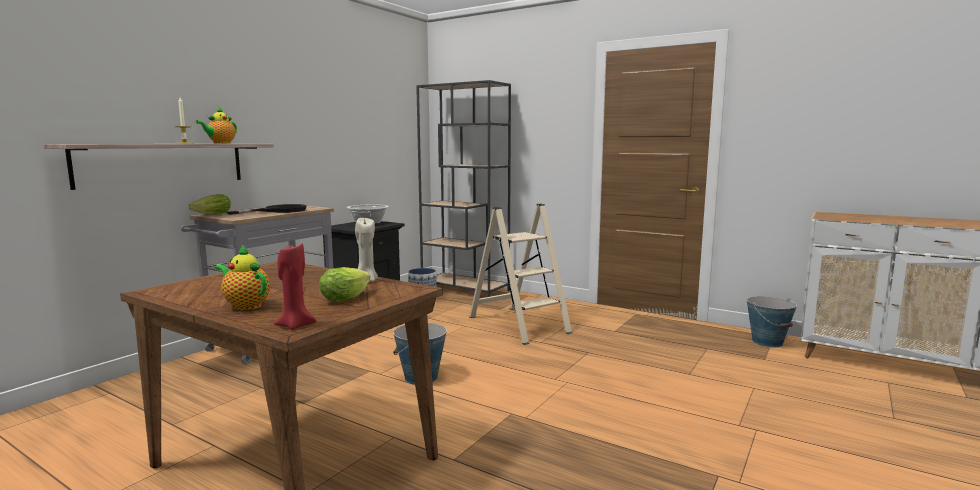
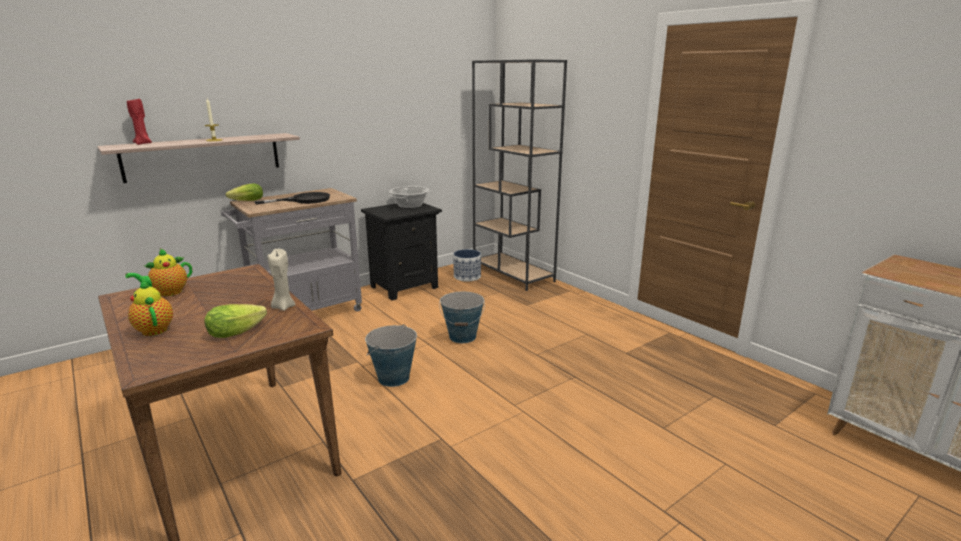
camera: 20 degrees right, 10 degrees up
teapot [195,107,237,143] -> teapot moved to [125,248,192,296]
red candle [274,243,316,330] -> red candle moved to [127,98,152,145]
beige step ladder [469,204,572,345] -> none
bucket [747,296,797,348] -> bucket moved to [439,292,485,343]

